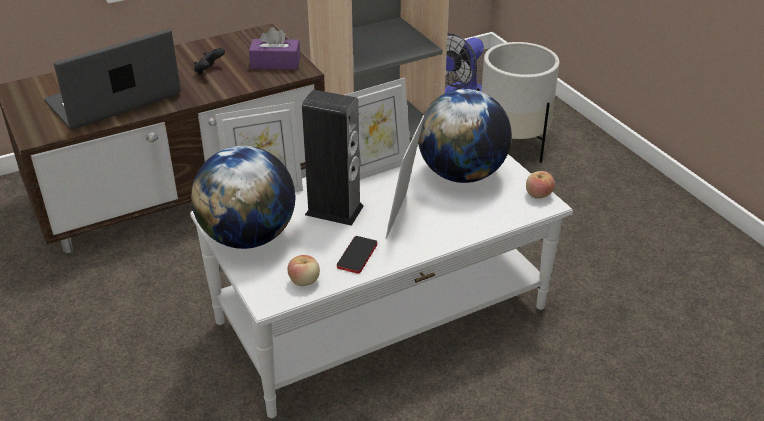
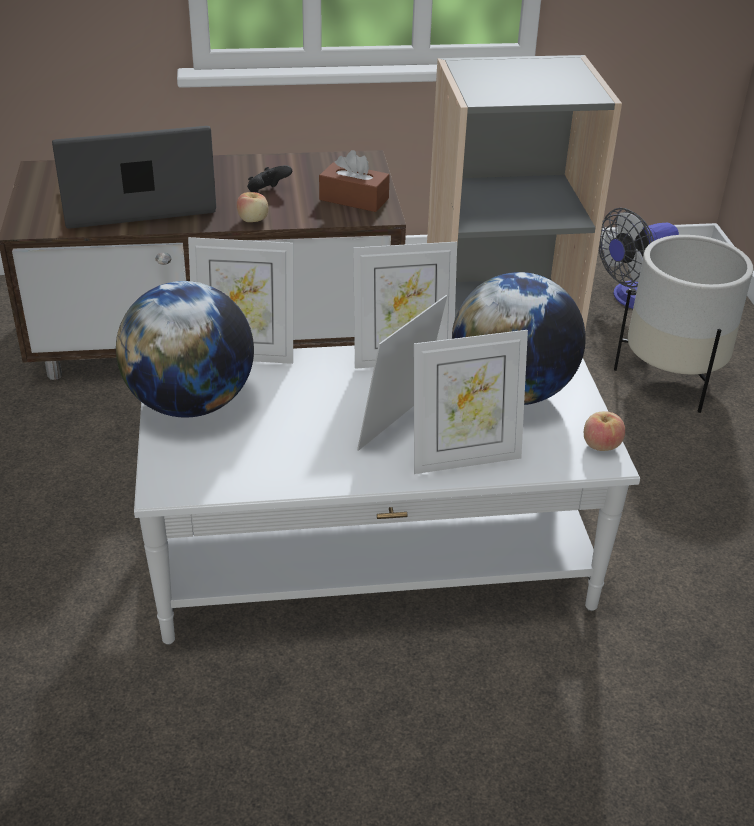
camera: 20 degrees right, 0 degrees up
purple tissue box [249,27,300,70] -> brown tissue box [319,150,390,212]
apple [287,255,320,286] -> apple moved to [237,192,268,222]
speaker [302,90,364,226] -> none
phone [337,236,377,274] -> none
none -> picture frame [414,330,528,474]

